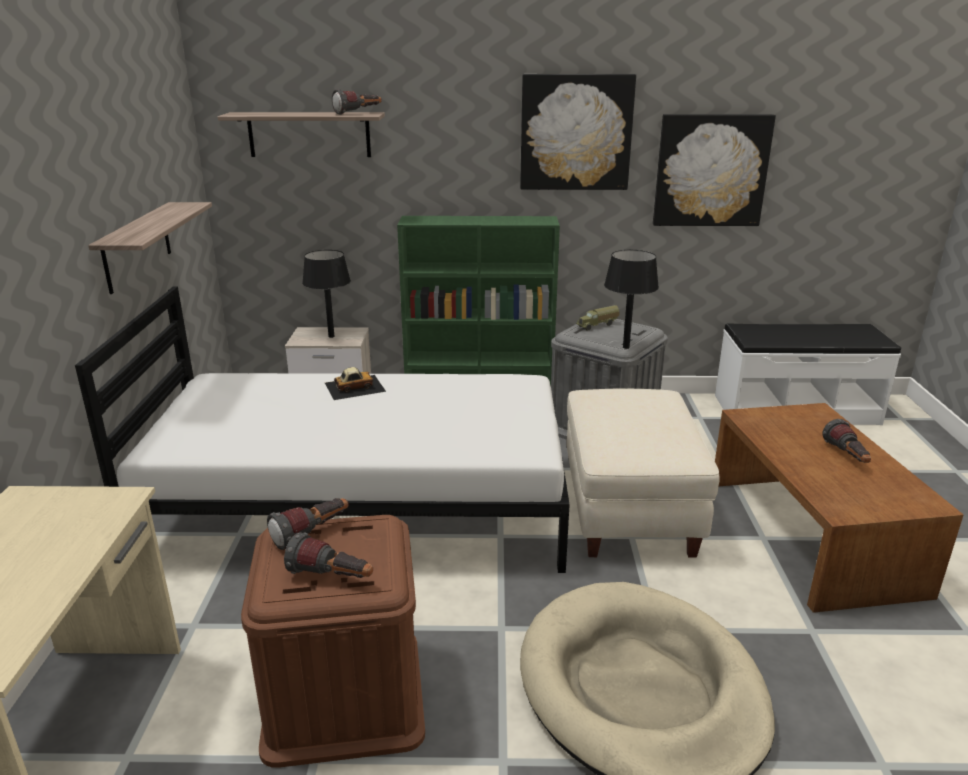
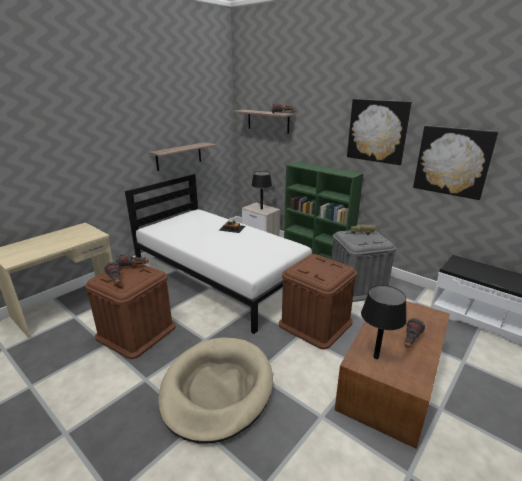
camera: 40 degrees right, 0 degrees up
beige ottoman [566,389,720,558] -> brown storage box [279,254,357,349]
black table lamp [604,250,659,349] -> black table lamp moved to [361,285,407,359]

